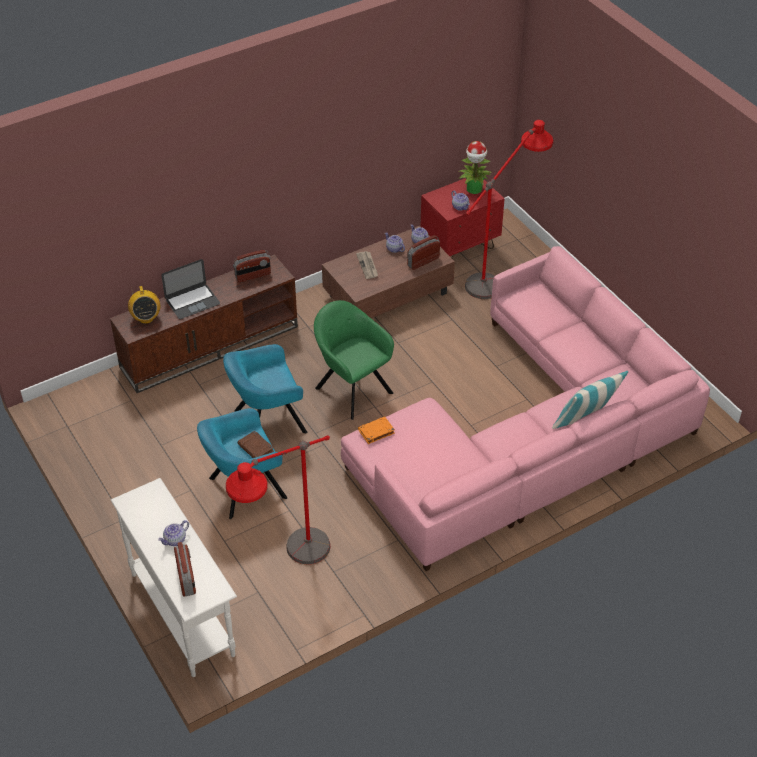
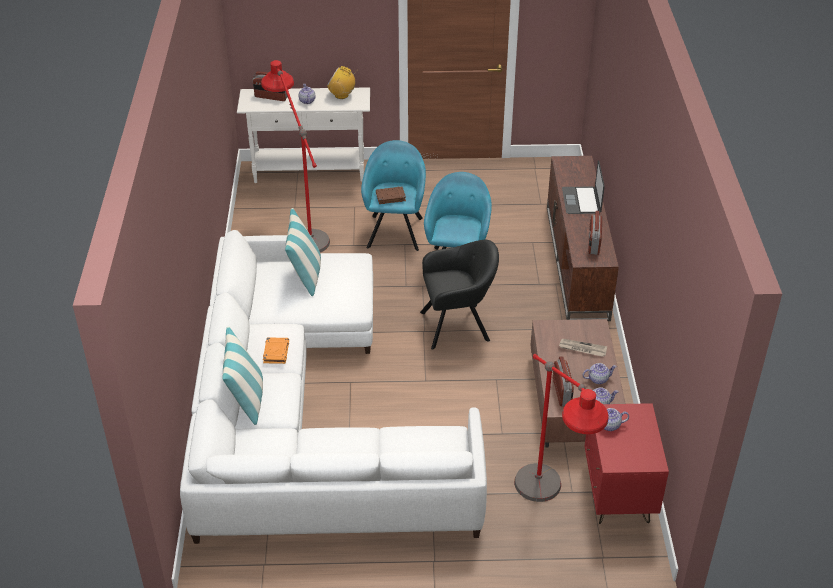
camera: 120 degrees right, 5 degrees down
radio [128,286,160,324] -> radio moved to [327,66,355,99]
green armchair [314,300,394,420] -> black armchair [420,240,499,349]
pink sofa [341,246,710,571] -> white sofa [180,230,487,544]
orange book [358,416,395,444] -> orange book moved to [263,337,289,364]
potted plant [459,141,492,194] -> none
none -> pillow [285,208,321,296]

